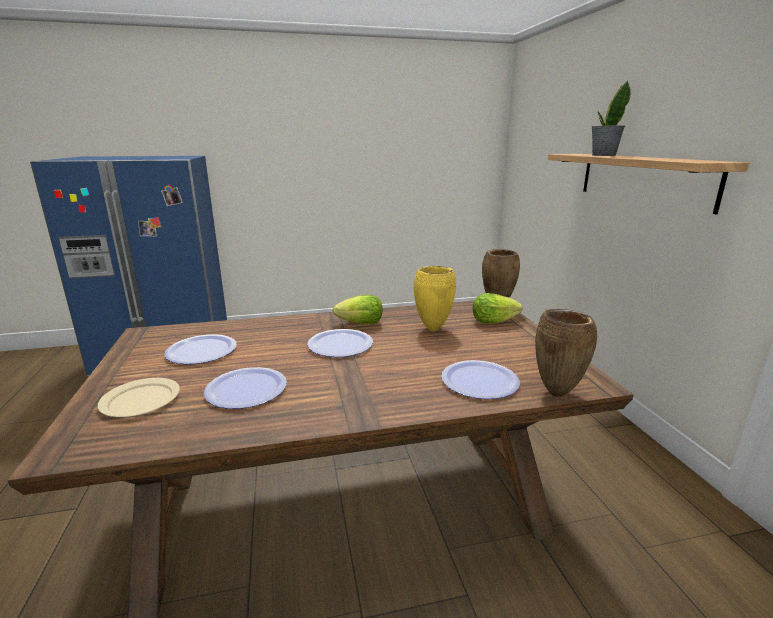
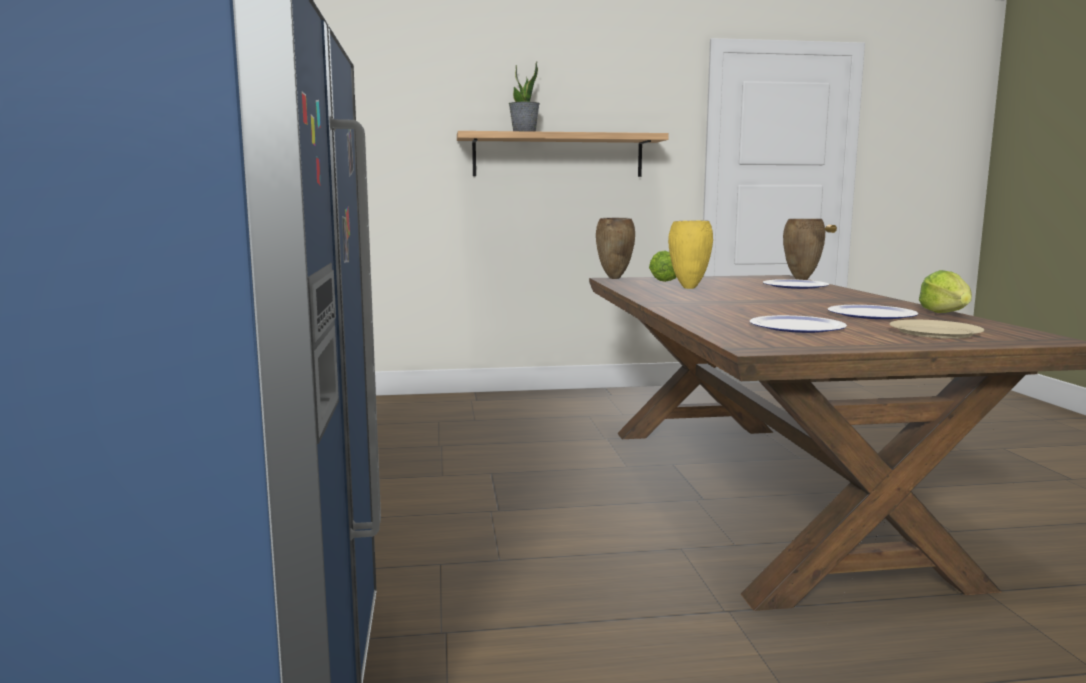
camera: 85 degrees left, 10 degrees down
plate [307,329,373,357] -> none
lettuce [333,295,382,324] -> lettuce moved to [919,270,972,313]

